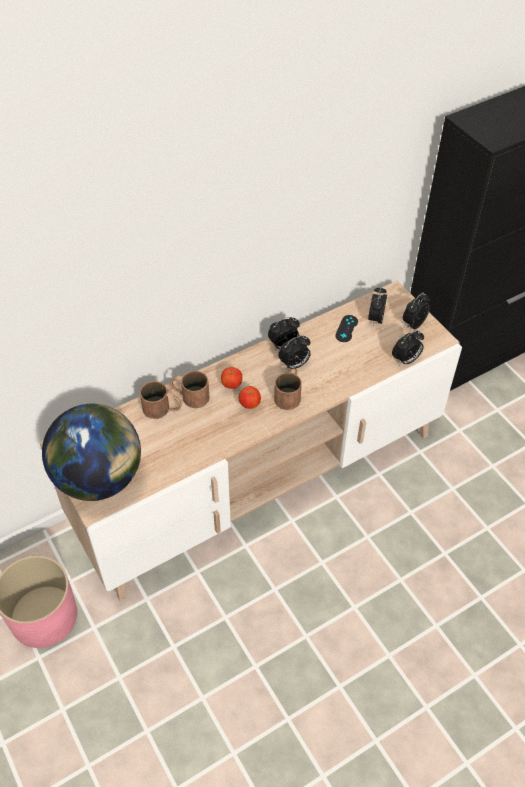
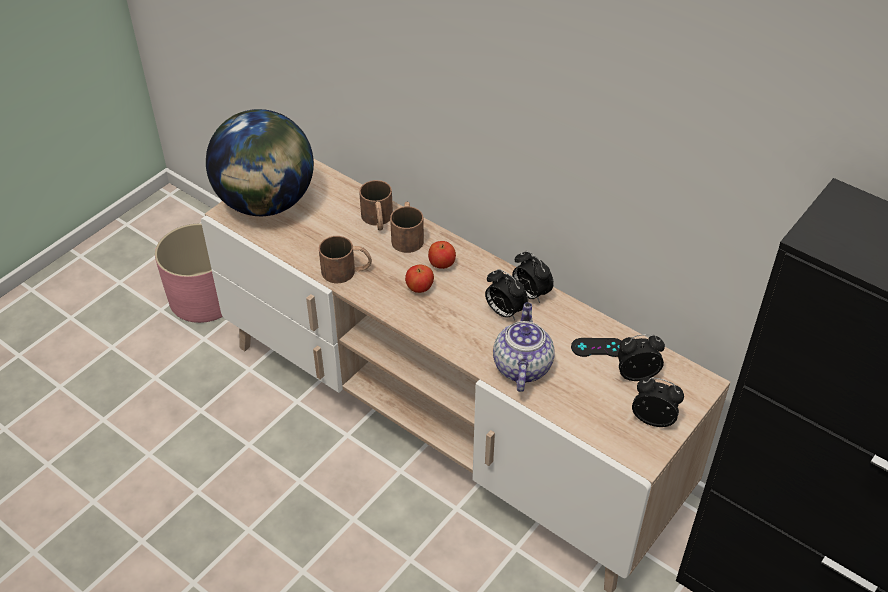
camera: 70 degrees right, 5 degrees down
brown mug [274,368,302,410] -> brown mug moved to [319,236,372,283]
alarm clock [392,330,424,366] -> none
none -> teapot [493,302,554,392]

